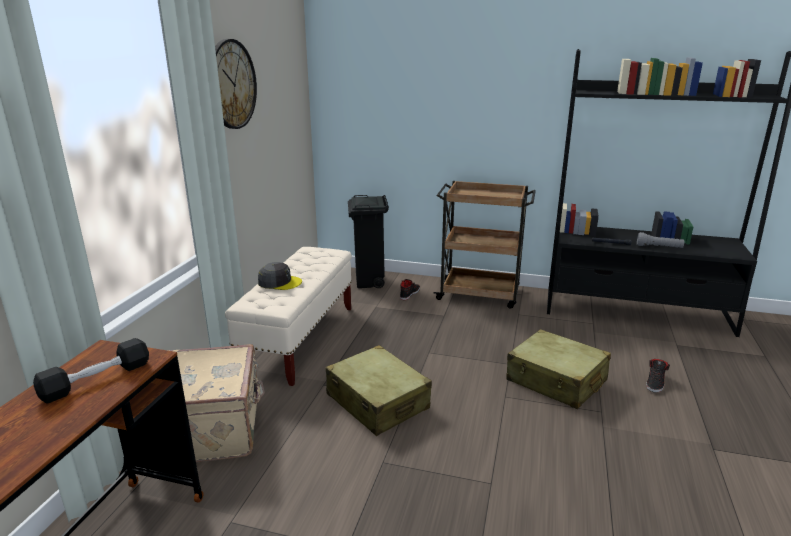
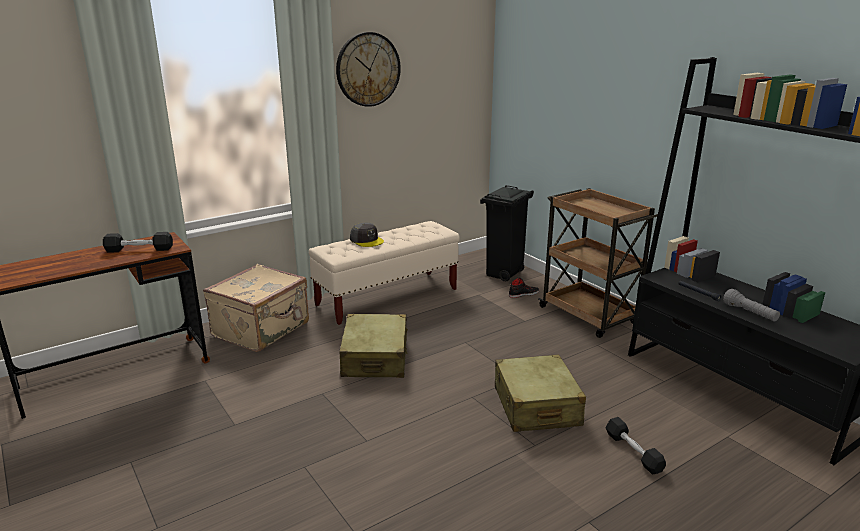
camera: 40 degrees right, 0 degrees up
black shoe [646,359,670,393] -> black dumbbell [605,417,666,474]

